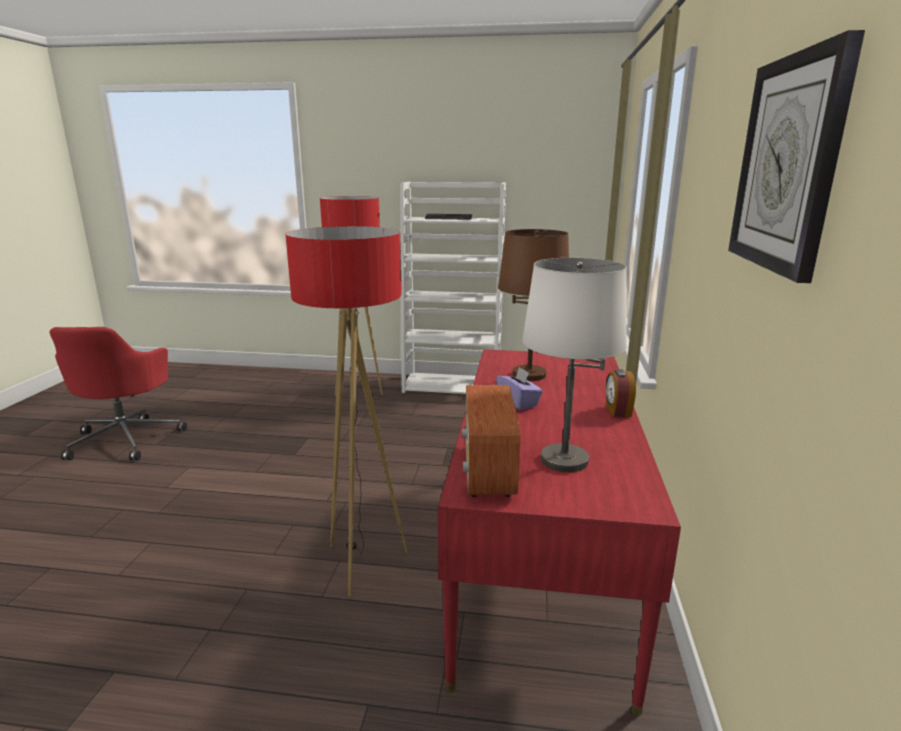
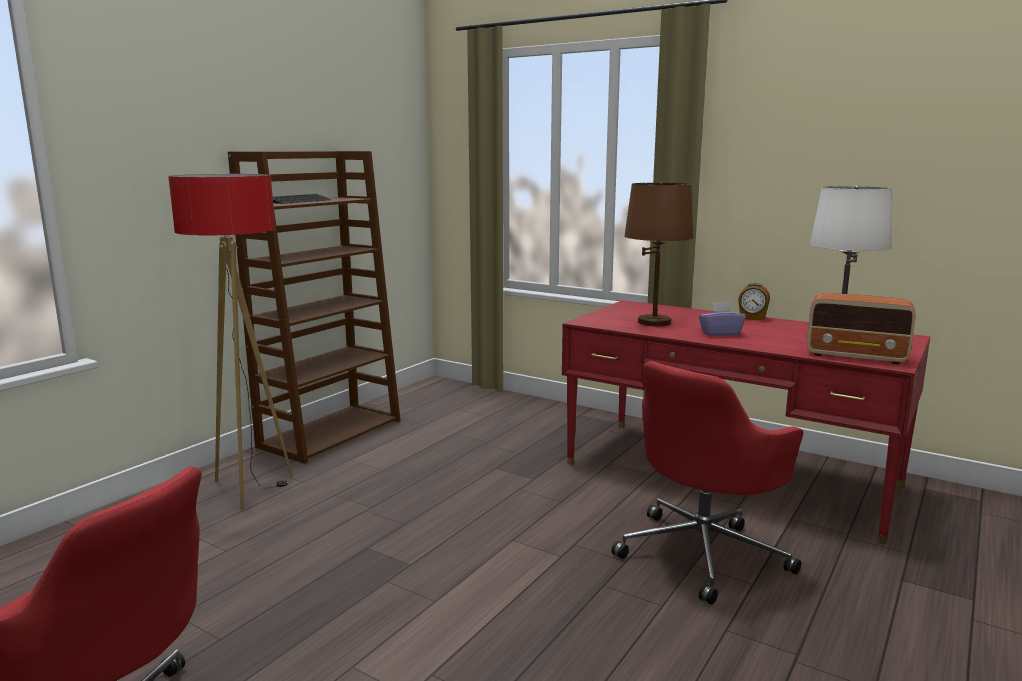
camera: 65 degrees left, 5 degrees down
floor lamp [285,226,408,597] -> red office chair [612,361,804,605]
white bookcase [400,182,506,394] -> brown bookcase [228,151,401,464]
wall clock [728,30,865,283] -> none

